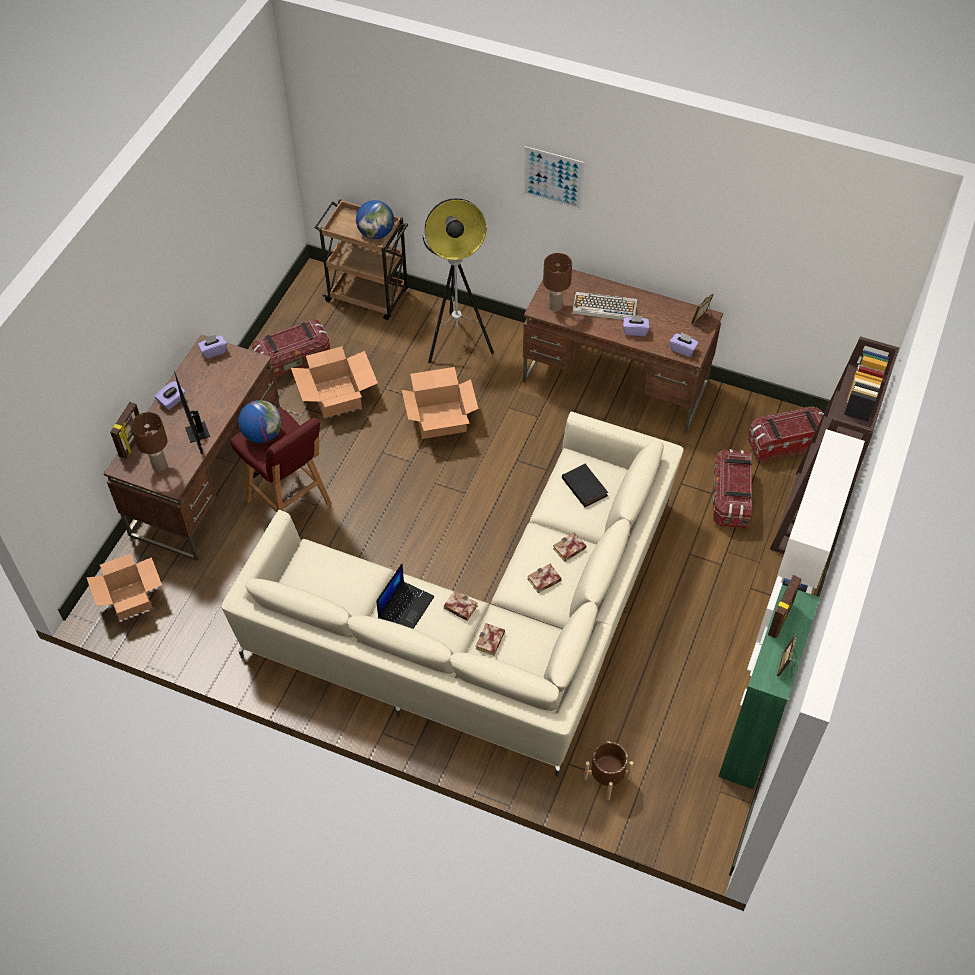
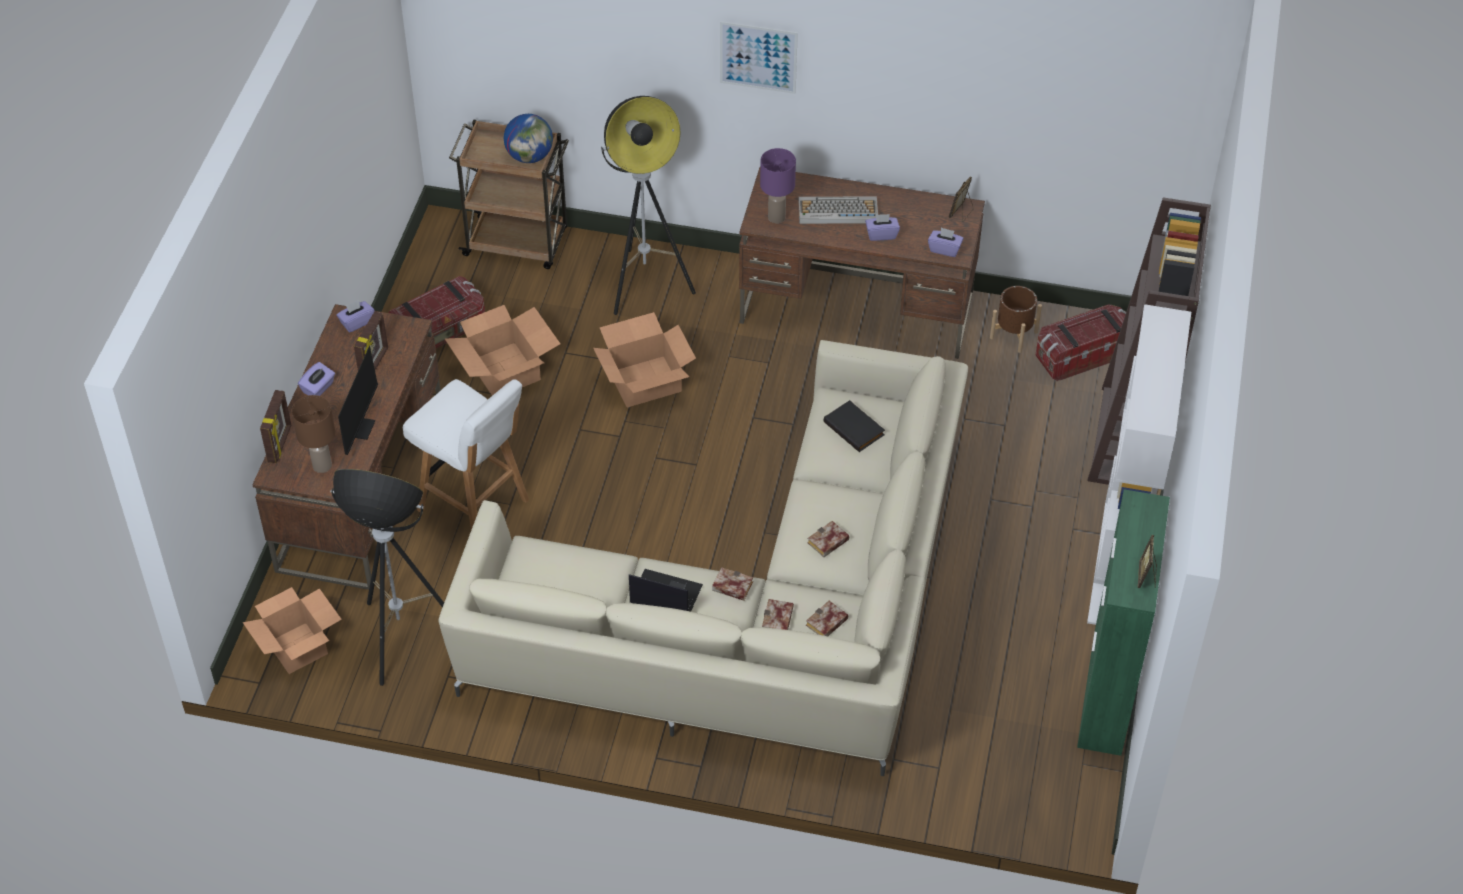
camera: 10 degrees left, 5 degrees down
monitor [174,371,210,454] -> monitor turned 135 degrees counterclockwise [338,335,381,455]
red stool [230,407,332,513] -> white stool [403,379,529,530]
globe [238,400,282,443] -> none
laptop [376,563,434,629] -> laptop turned 90 degrees counterclockwise [629,569,703,612]
brown table lamp [543,253,572,311] -> purple table lamp [760,148,796,223]
book [553,532,586,562] -> book moved to [806,601,848,636]
brown planter [584,741,633,800] -> brown planter moved to [990,286,1042,353]
storage box [713,449,752,528] -> none
picture frame [768,575,801,638] -> picture frame moved to [354,311,388,370]
none -> floor lamp [331,469,444,686]

